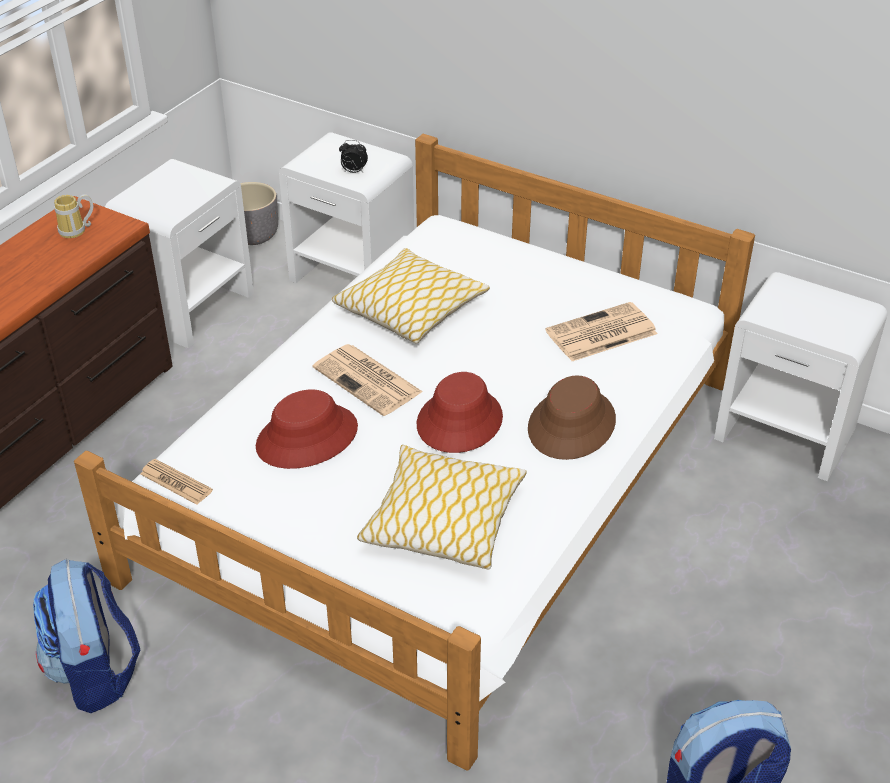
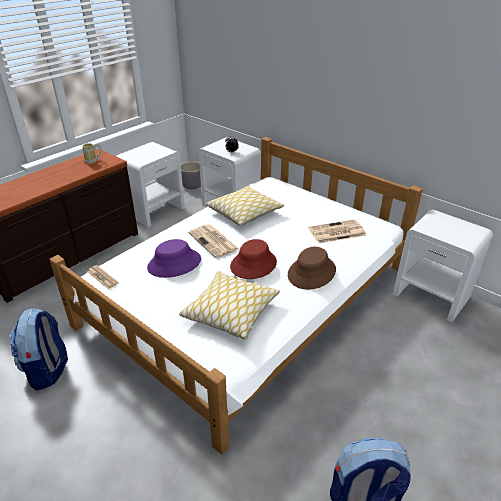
camera: 10 degrees right, 5 degrees down
red hat [256,389,358,469] -> purple hat [147,239,201,278]

